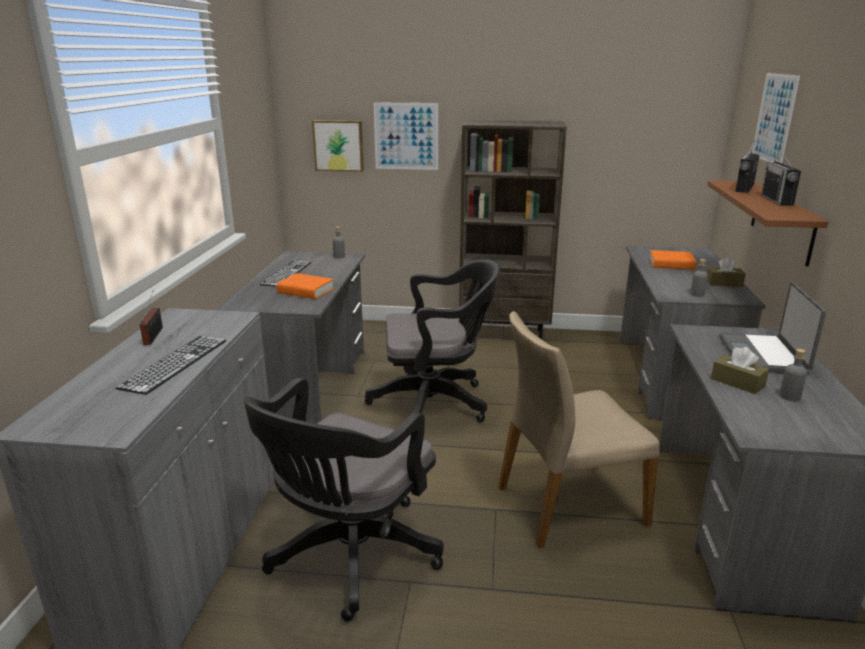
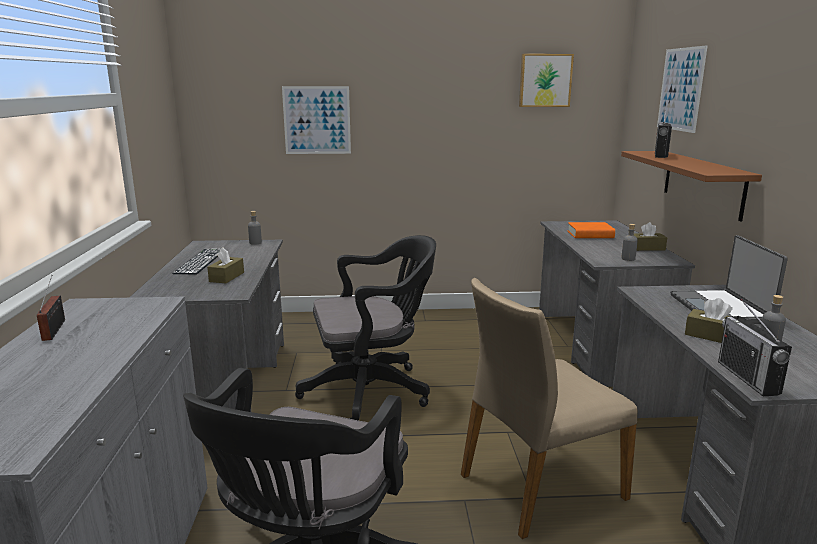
camera: 10 degrees left, 5 degrees down
keyboard [115,336,226,395] -> none
orange book [276,273,334,299] -> brown tissue box [207,248,244,283]
picture [312,120,364,172] -> picture moved to [519,54,574,107]
brown bookcase [459,120,567,339] -> none
radio [761,148,801,206] -> radio moved to [718,299,792,396]

